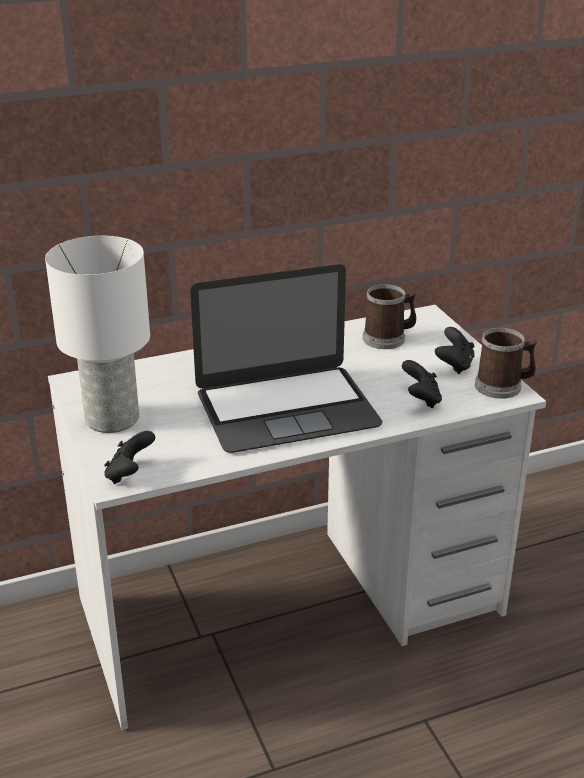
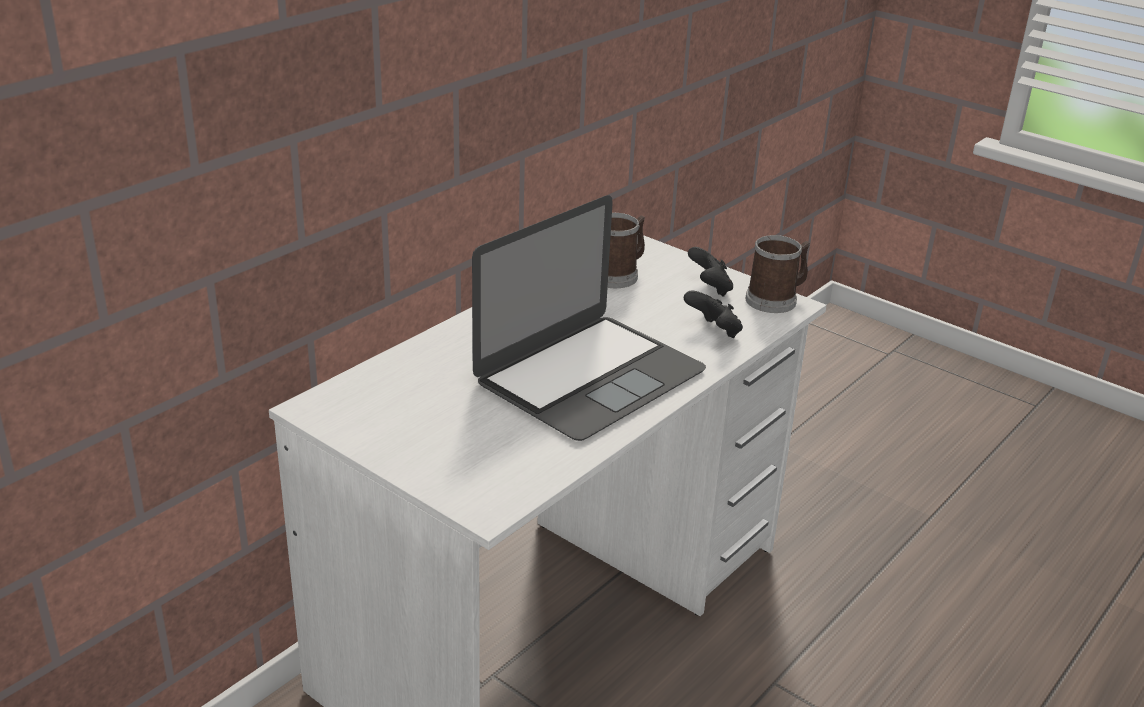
camera: 30 degrees left, 0 degrees up
white table lamp [45,236,150,433] -> none
black game controller [104,431,155,484] -> none

